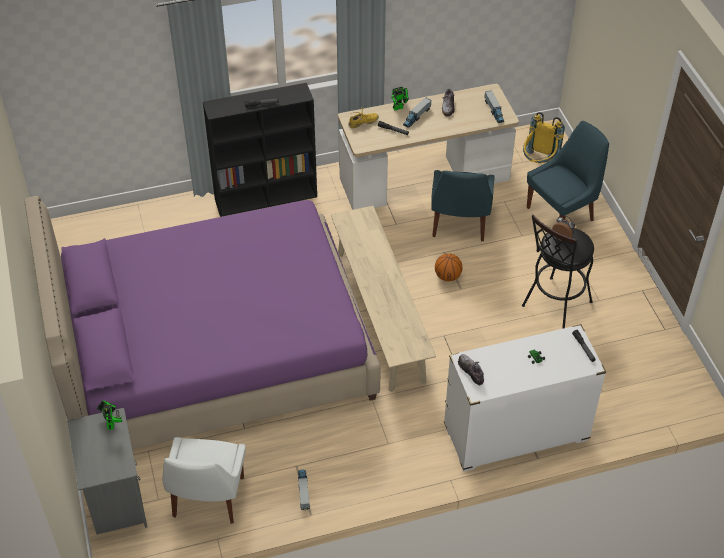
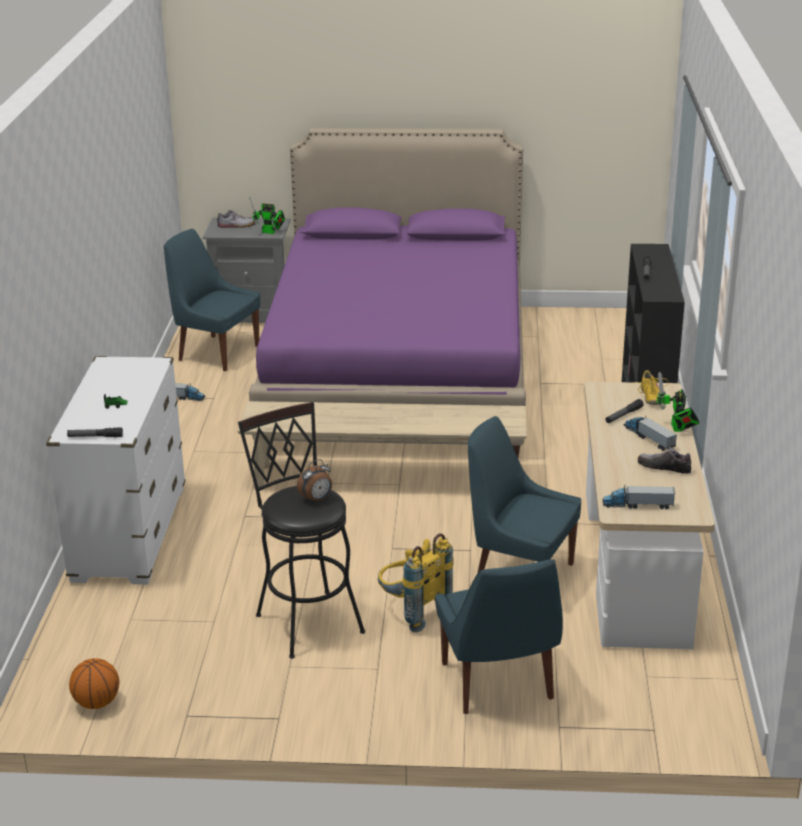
camera: 110 degrees right, 20 degrees down
white chair [162,437,246,524] -> blue chair [164,229,260,371]
basketball [435,253,463,282] -> basketball moved to [69,658,119,709]
shoe [458,354,484,386] -> shoe moved to [217,210,255,228]
yellow backpack [523,112,565,163] -> yellow backpack moved to [378,534,454,632]

